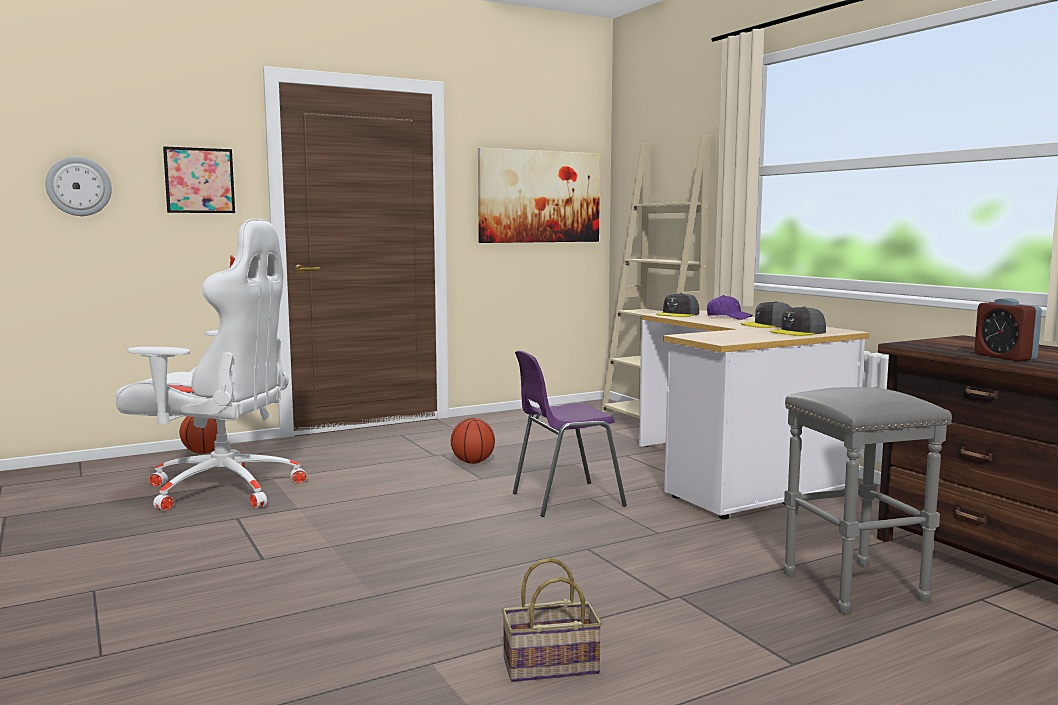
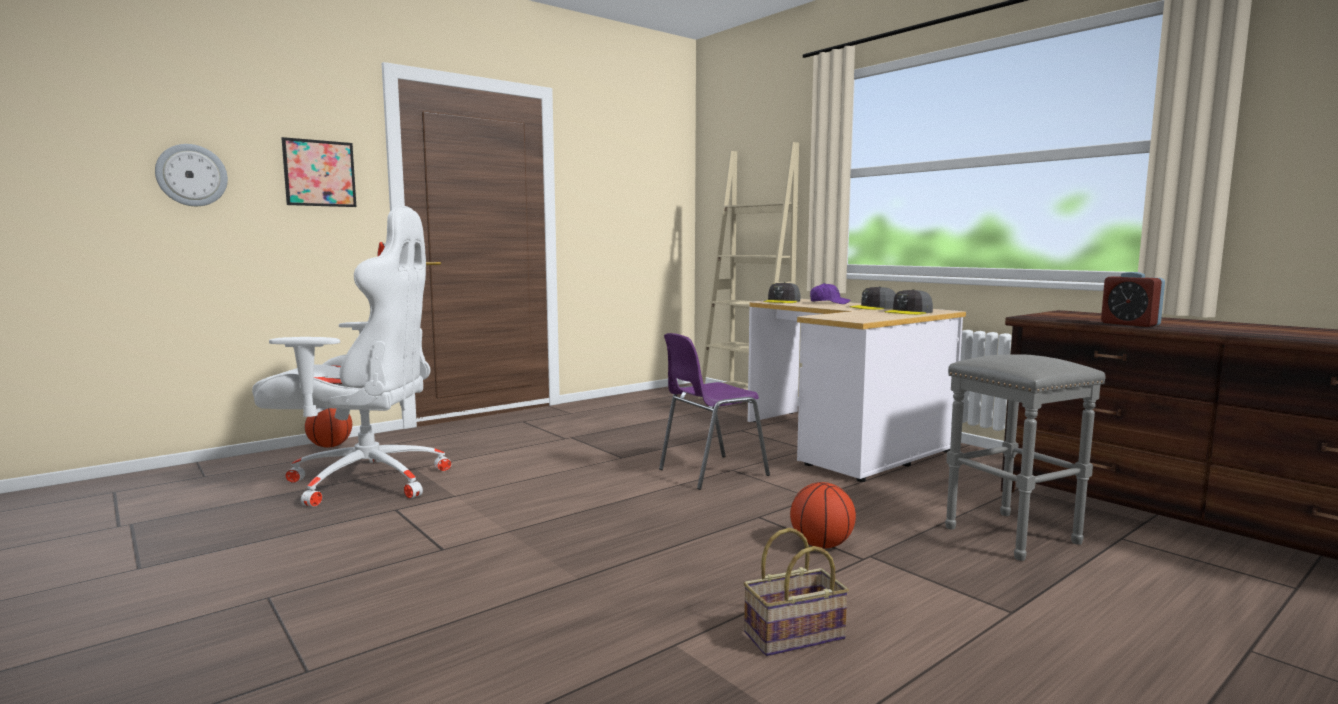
camera: 10 degrees left, 0 degrees up
basketball [451,418,495,464] -> basketball moved to [790,482,856,549]
picture [478,148,600,243] -> none

